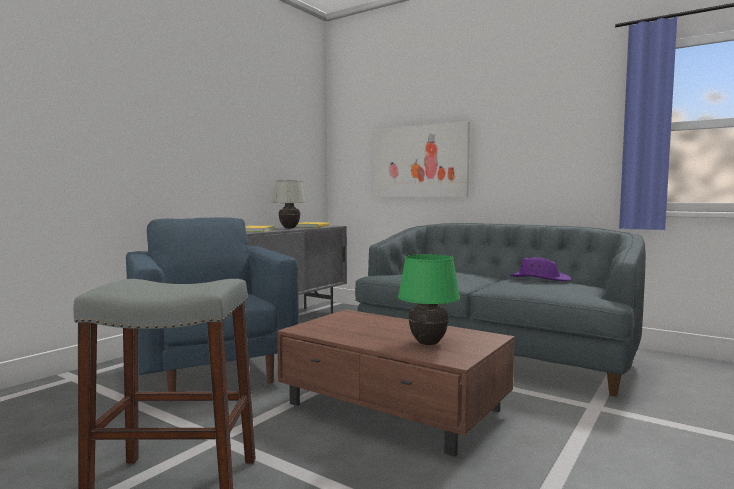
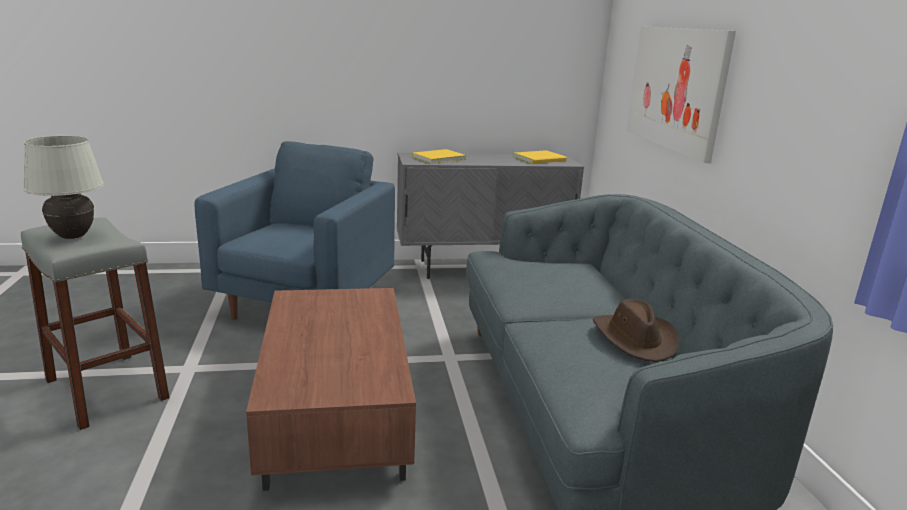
camera: 45 degrees right, 15 degrees up
white table lamp [272,180,306,228] -> white table lamp moved to [23,136,104,239]
green table lamp [398,254,460,345] -> none
purple hat [509,257,571,281] -> brown hat [593,299,680,362]

